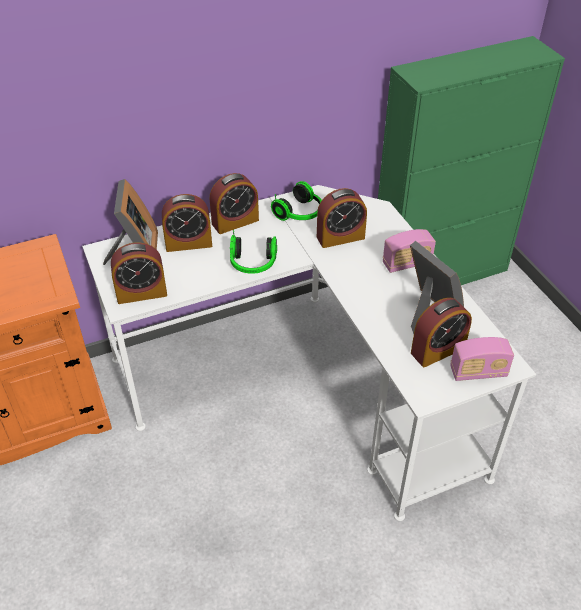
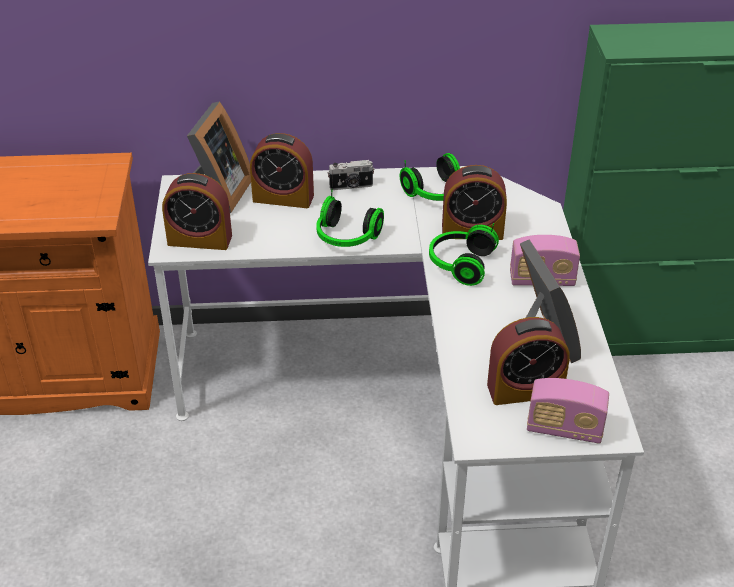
camera: 20 degrees right, 5 degrees down
alarm clock [210,173,259,234] -> camera [328,160,375,190]
none -> headphones [429,223,499,286]

